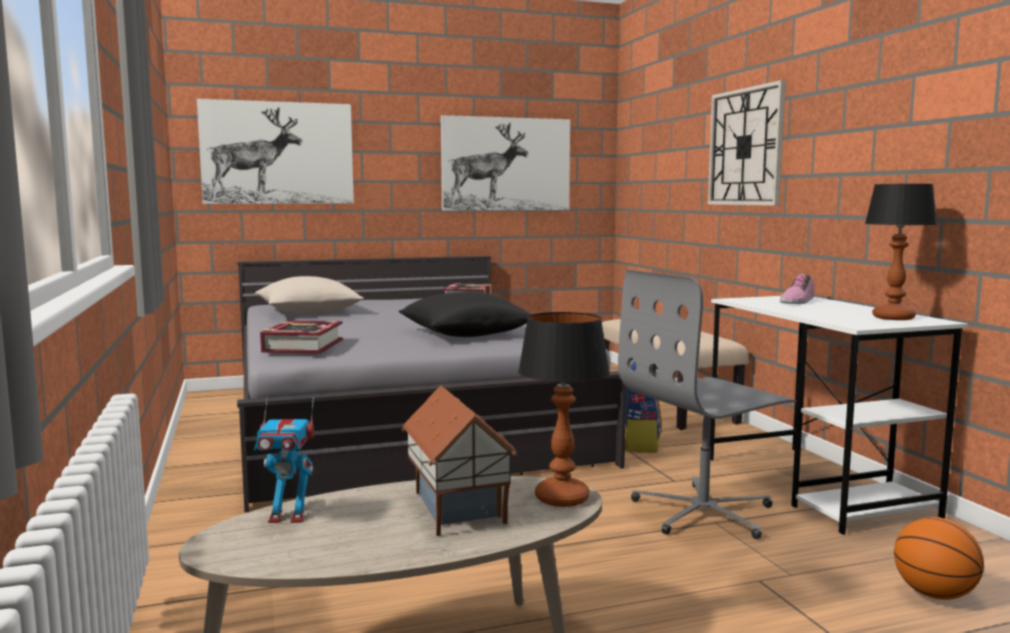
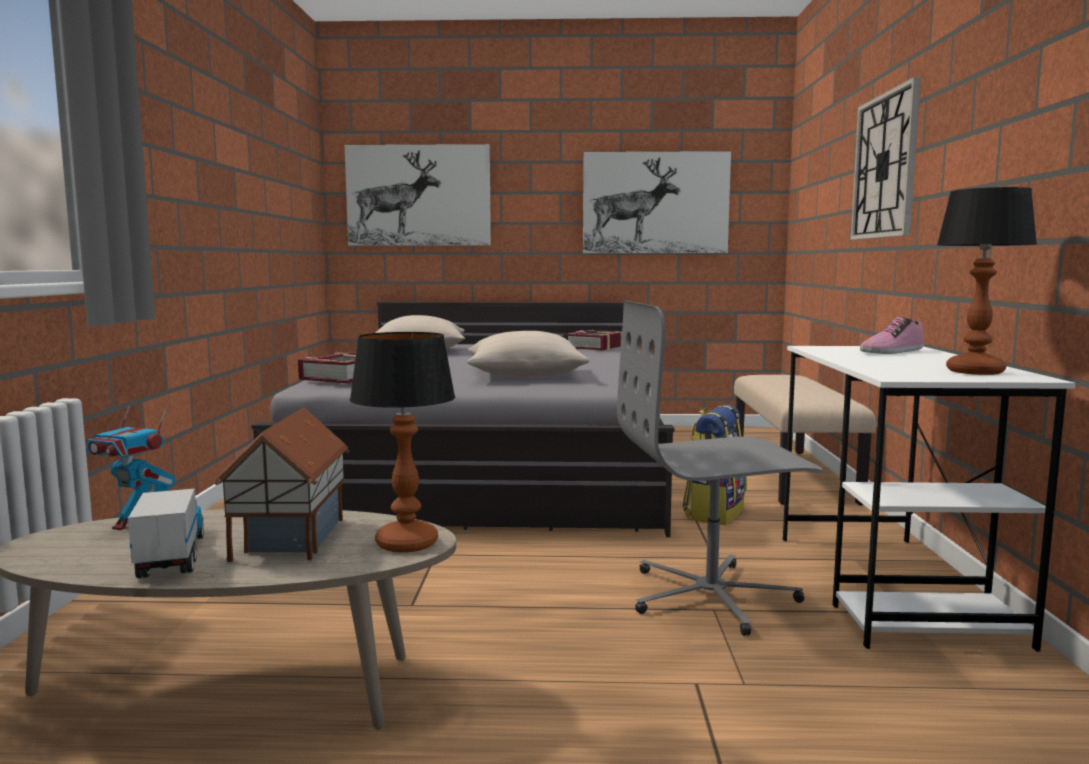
camera: 20 degrees right, 0 degrees up
black pillow [398,292,532,337] -> beige pillow [467,331,590,378]
basketball [894,517,984,600] -> none
none -> toy truck [128,489,204,578]

